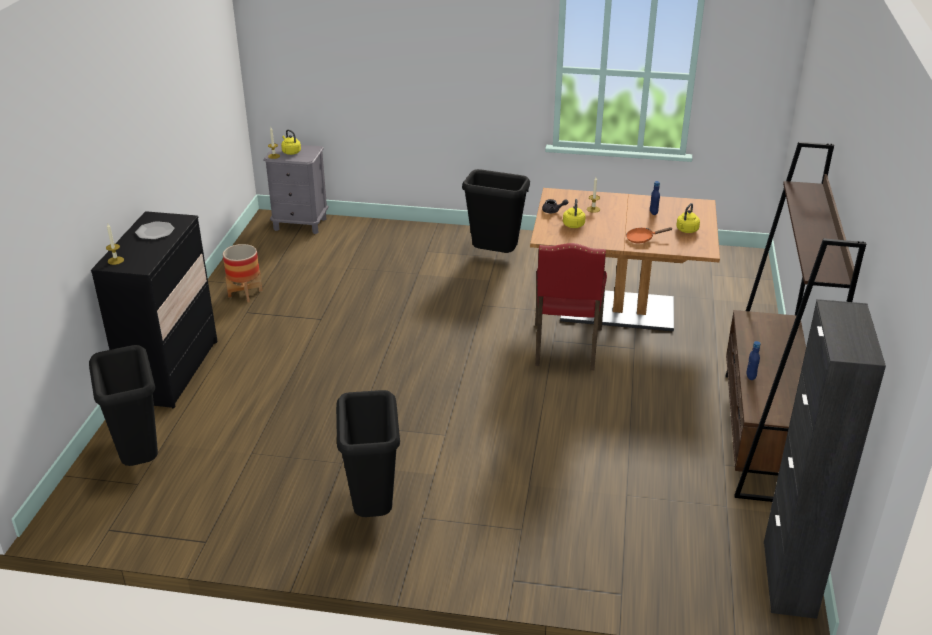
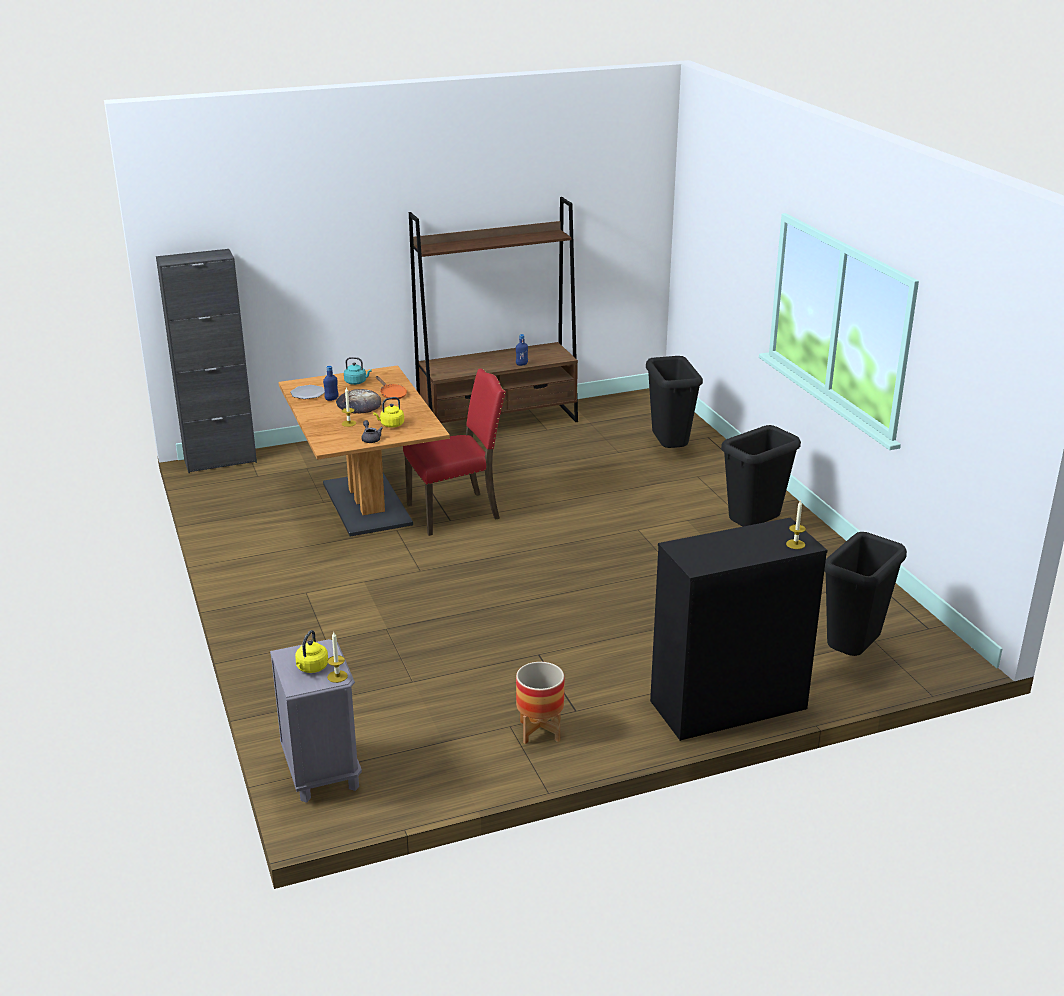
camera: 120 degrees left, 5 degrees down
plate [135,221,175,240] -> plate moved to [290,385,325,399]
black trash can [462,169,530,253] -> black trash can moved to [646,356,703,448]
yellow kettle [677,203,700,233] -> turquoise kettle [344,357,372,385]
black cabinet [764,299,886,619] -> black cabinet moved to [156,249,257,473]
none -> bread [336,389,381,413]

